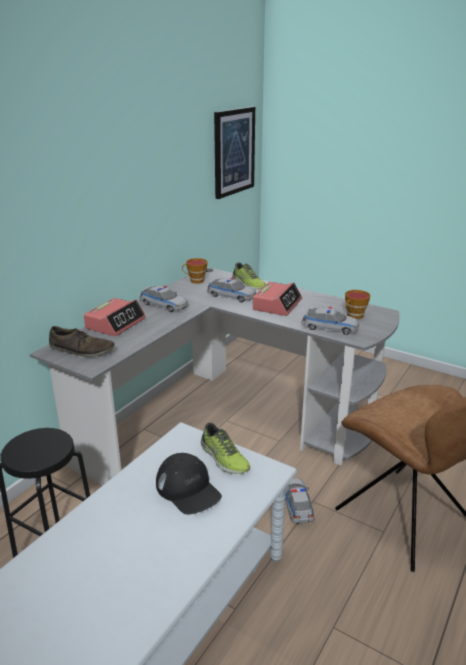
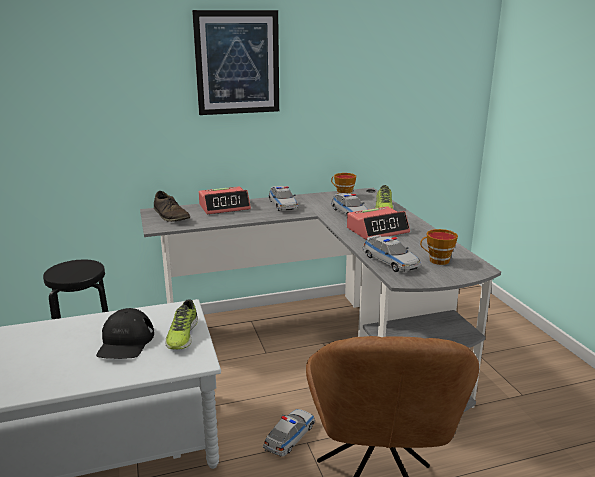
camera: 40 degrees right, 5 degrees down
picture [214,107,255,199] -> picture moved to [192,10,279,115]

